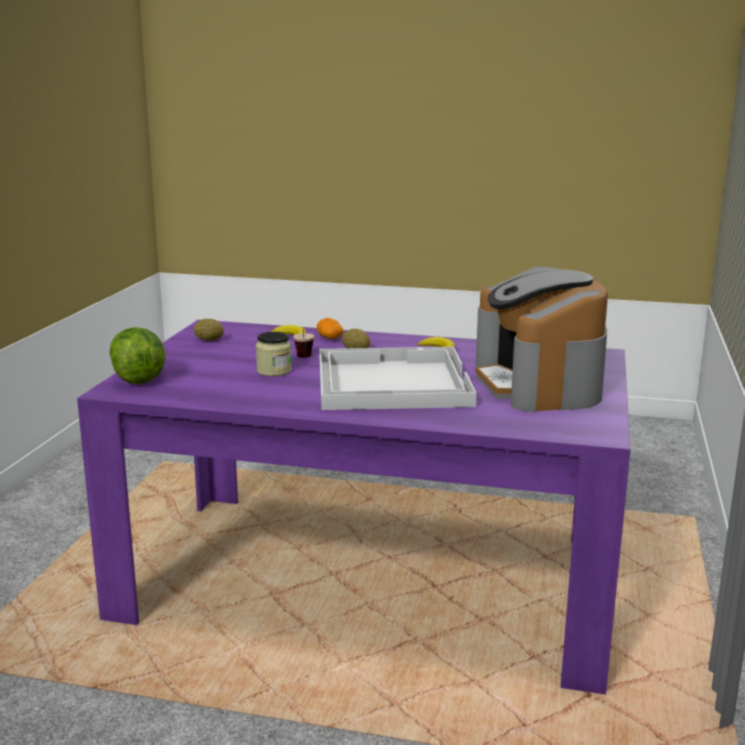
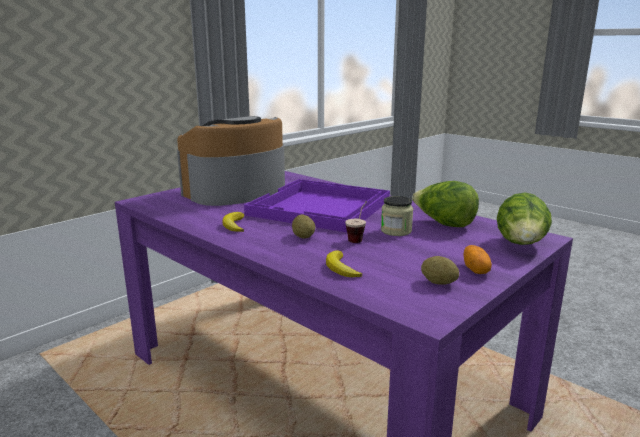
camera: 150 degrees left, 0 degrees up
potato [317,318,343,339] -> potato moved to [464,245,492,274]
white tray [319,347,477,410] -> purple tray [244,179,390,232]
coffee machine [475,267,608,412] -> coffee machine turned 150 degrees counterclockwise [177,116,285,206]
none -> lettuce [412,181,479,227]

